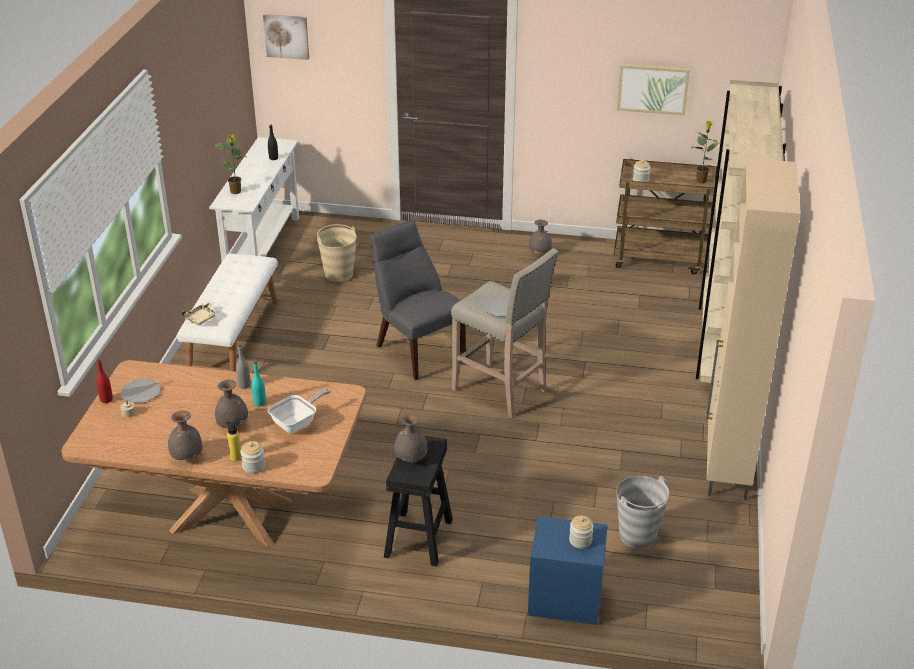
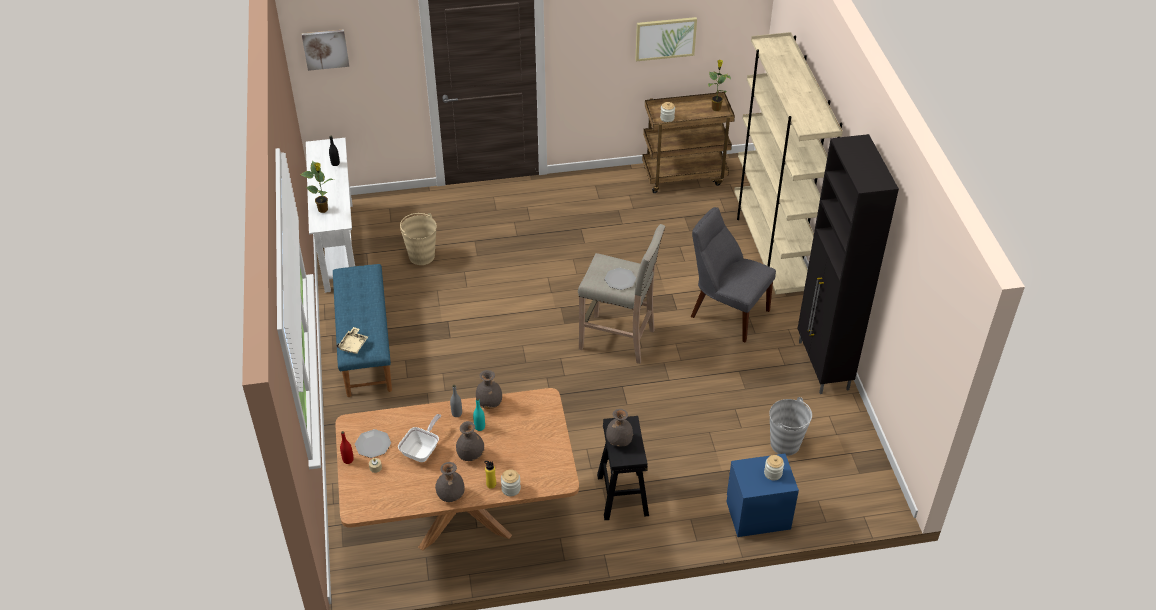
camera: 20 degrees left, 10 degrees up
white bench [177,254,278,372] -> blue bench [333,264,392,397]
frying pan [268,389,331,433] -> frying pan moved to [398,414,441,462]
grey chair [371,221,465,380] -> grey chair moved to [691,207,776,342]
grey vase [529,220,552,255] -> grey vase moved to [476,370,502,409]
beige cabinet [706,158,801,500] -> black cabinet [797,134,899,394]

